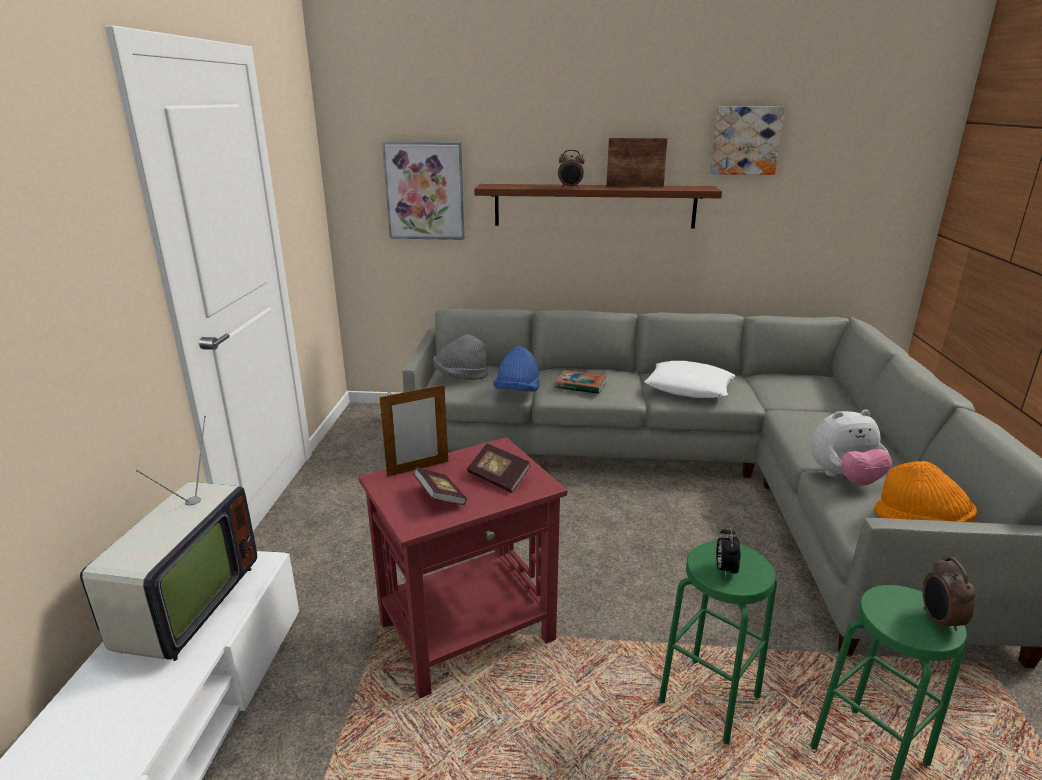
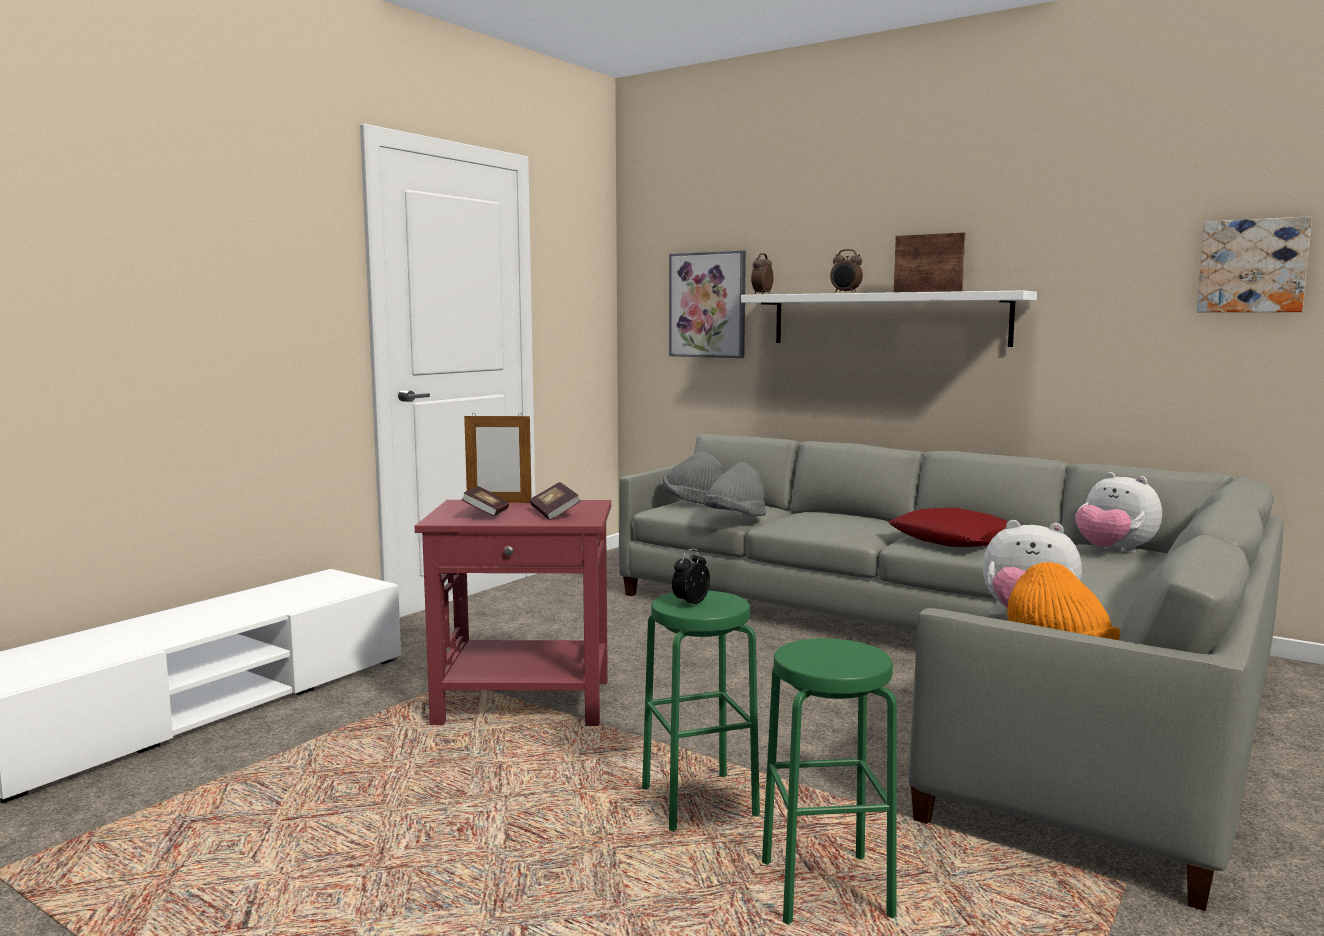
camera: 30 degrees right, 15 degrees down
television [80,416,257,661] -> none
brown shelf [474,184,722,229] -> white shelf [741,291,1037,347]
blue hat [493,346,540,392] -> grey hat [703,462,766,516]
book [555,370,607,394] -> none
white pillow [644,361,735,398] -> red pillow [888,507,1008,547]
picture [710,107,785,175] -> picture moved to [1197,216,1312,312]
alarm clock [922,556,976,632] -> alarm clock moved to [751,253,774,294]
none -> plush toy [1075,472,1162,553]

